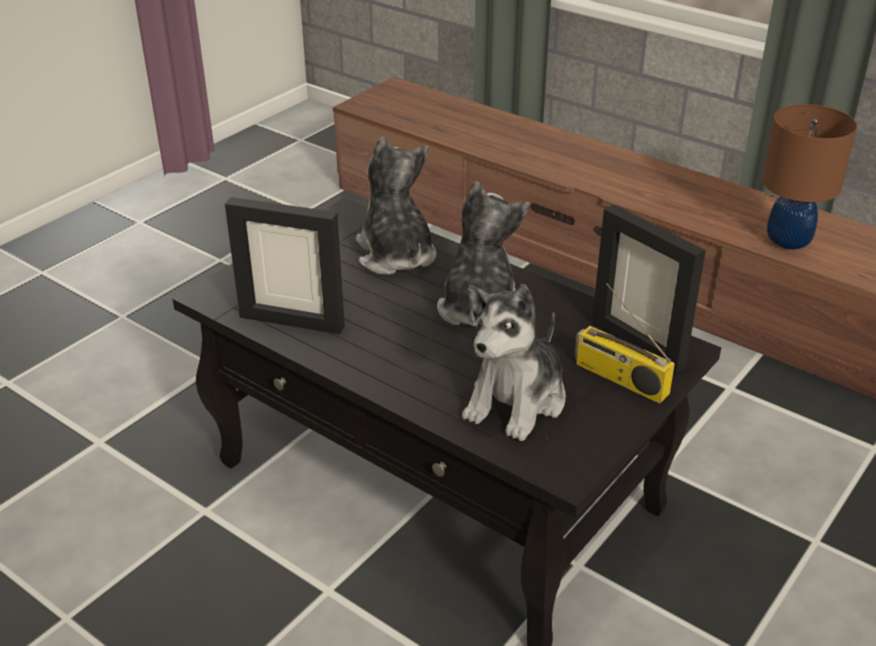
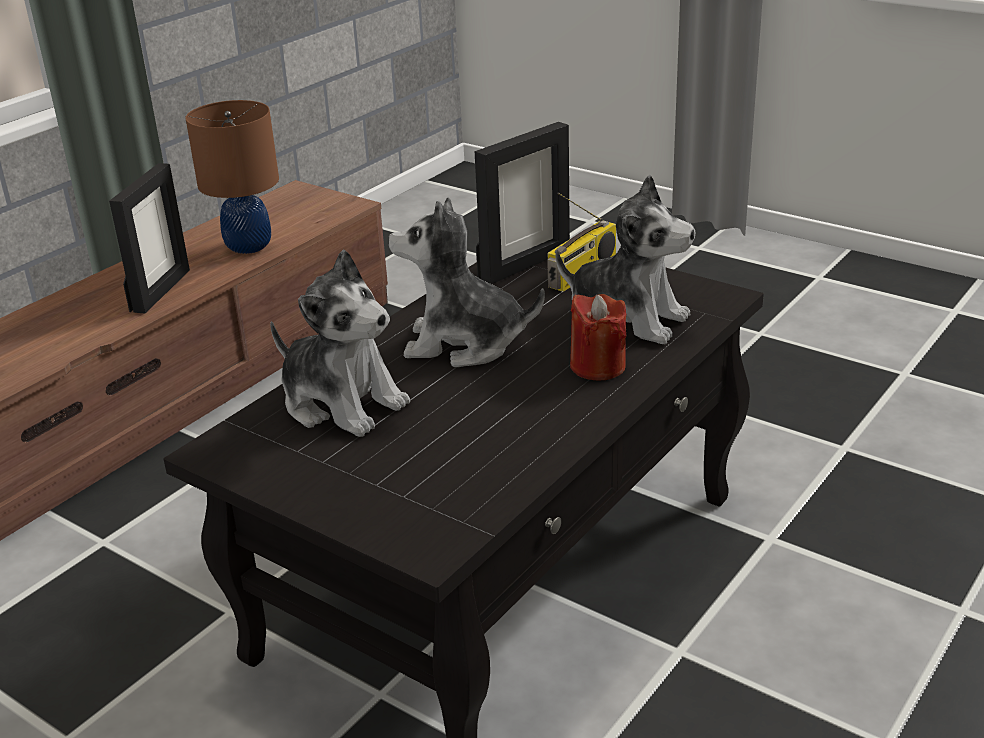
camera: 90 degrees left, 5 degrees down
picture frame [225,197,345,334] -> picture frame moved to [109,163,190,314]
plush toy [356,137,436,275] -> plush toy turned 120 degrees counterclockwise [270,249,410,437]
none -> red candle [570,294,626,380]

